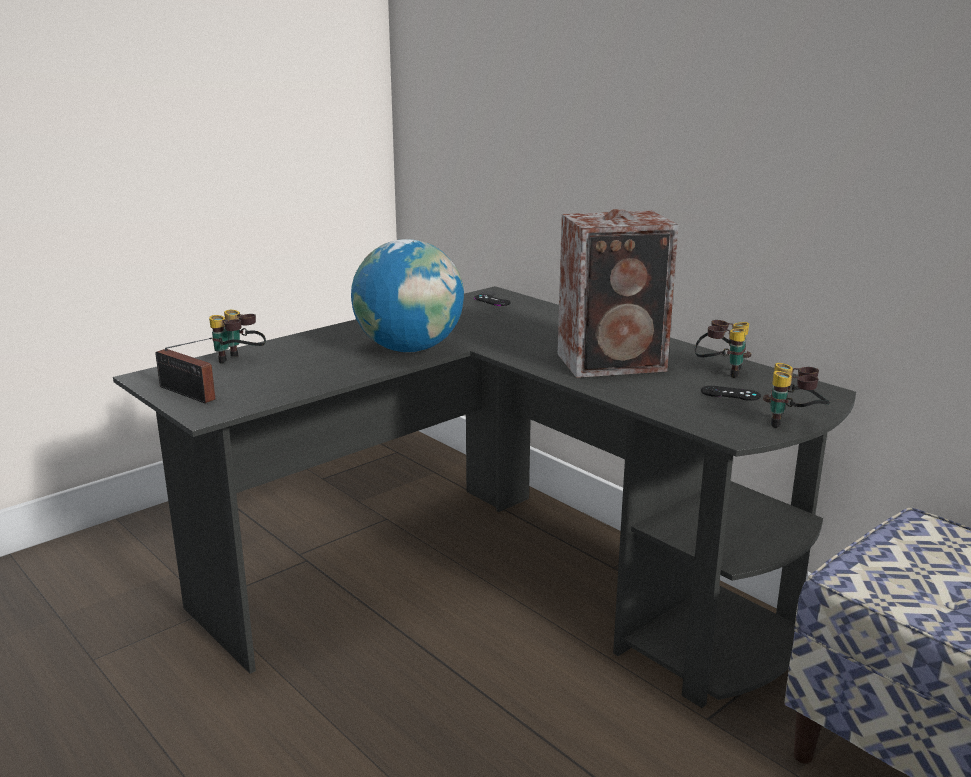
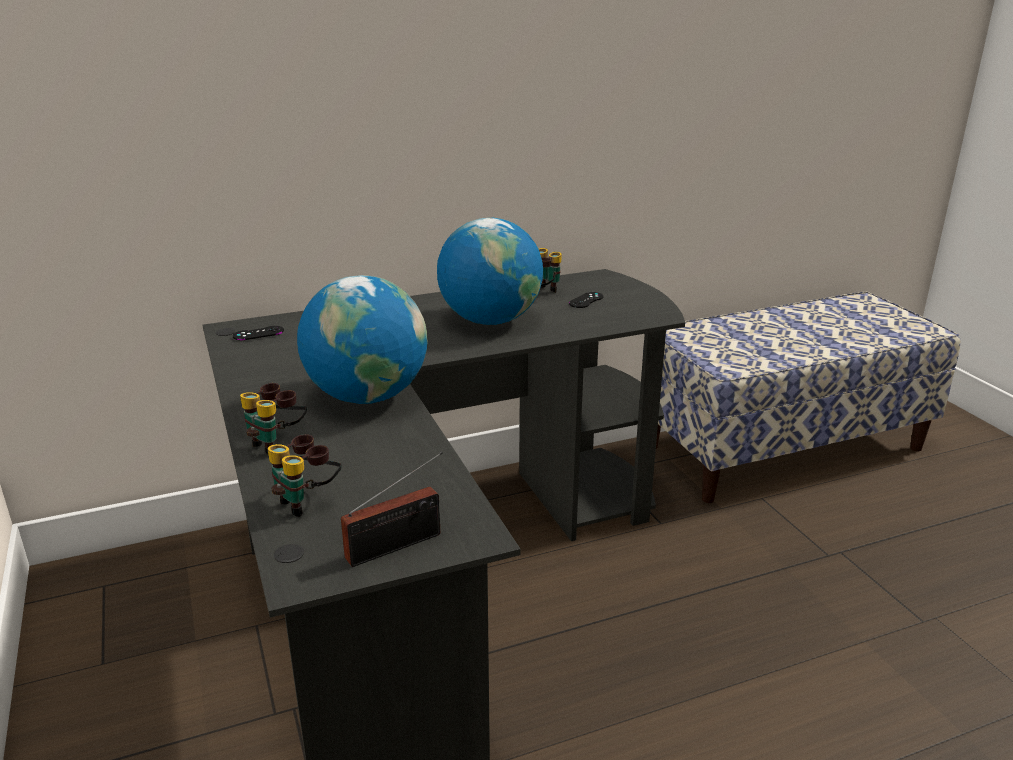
camera: 70 degrees left, 5 degrees up
speaker [558,209,679,378] -> globe [437,218,543,325]
binoculars [763,363,830,428] -> binoculars moved to [240,383,307,454]

